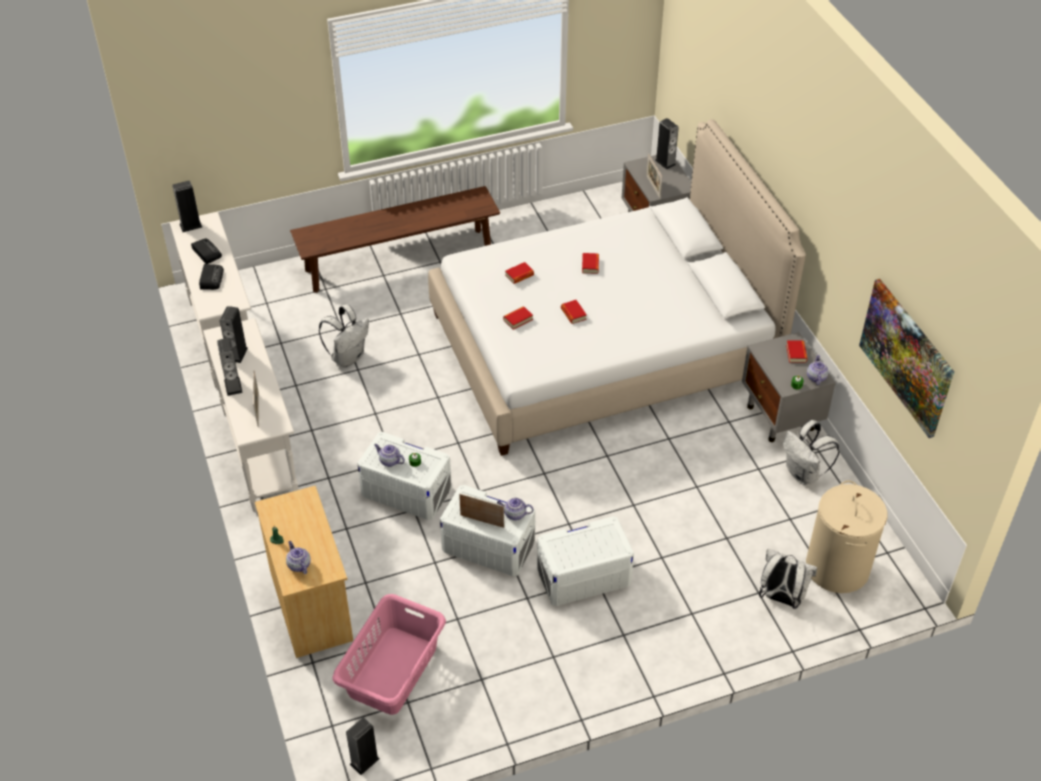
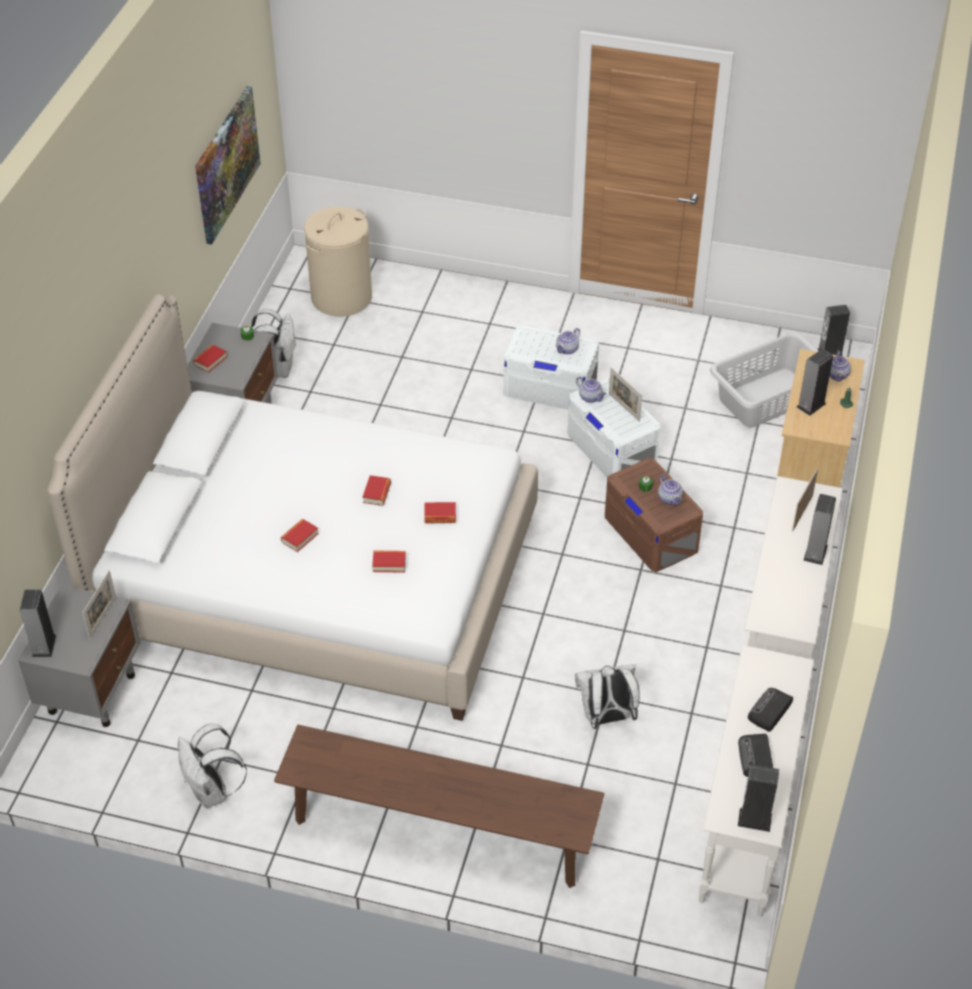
camera: 145 degrees left, 0 degrees up
speaker [220,306,248,363] -> speaker moved to [797,349,833,416]
pink laundry basket [332,594,446,715] -> grey laundry basket [710,332,819,427]
white storage box [357,432,452,520] -> brown storage box [605,457,703,572]
white backpack [759,549,818,609] -> white backpack moved to [178,724,247,808]
teapot [807,355,828,385] -> teapot moved to [555,328,580,354]

